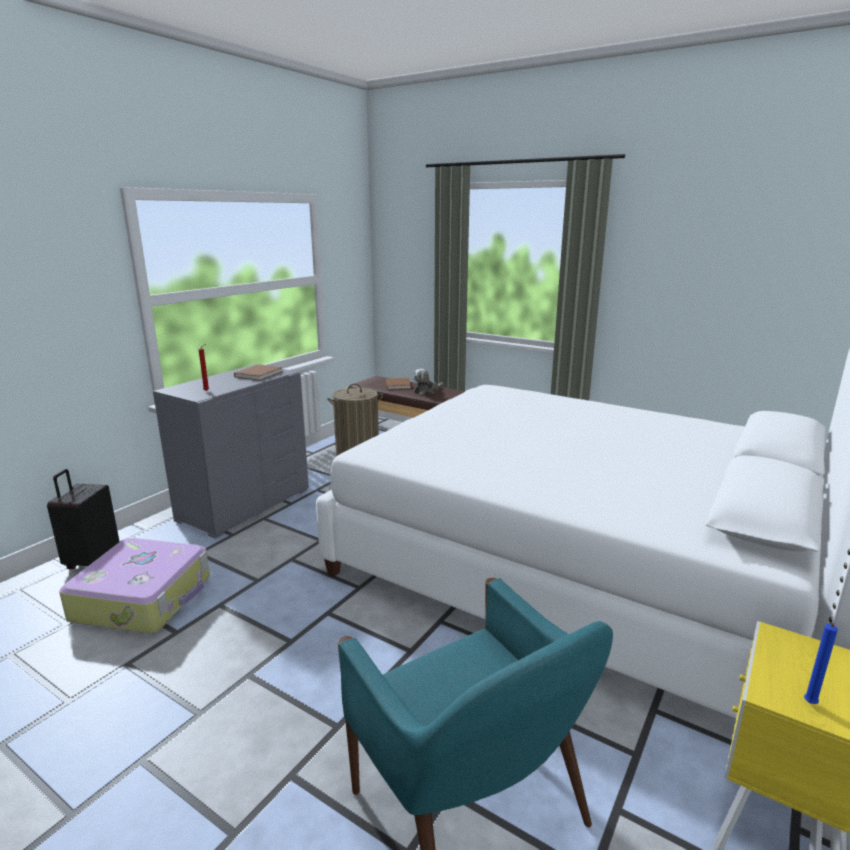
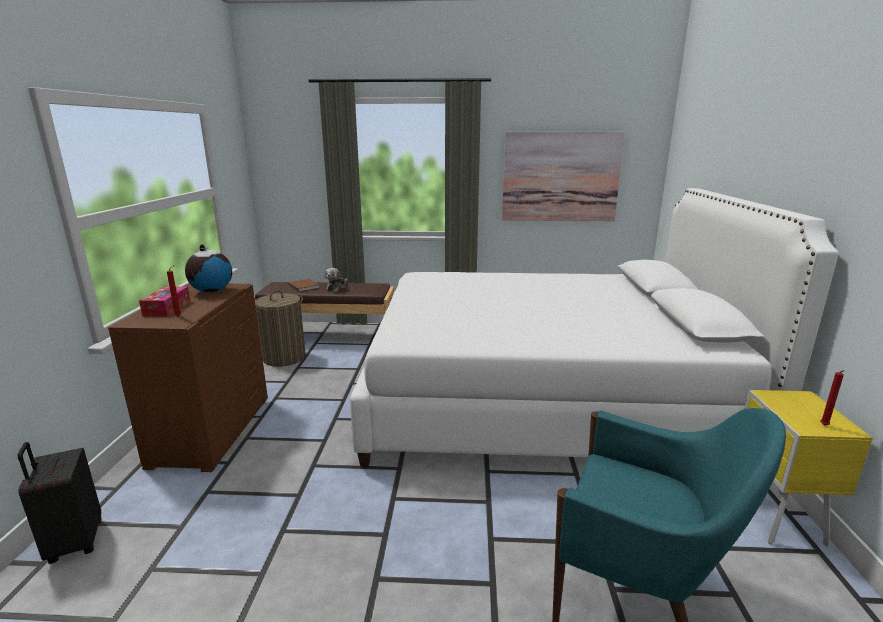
camera: 30 degrees left, 0 degrees up
suitcase [59,538,210,633] -> none
grey dresser [153,364,309,539] -> brown dresser [108,283,268,472]
brown book [234,364,283,381] -> globe [185,244,232,293]
blue candle [804,622,838,704] -> red candle [820,370,844,426]
none -> tissue box [139,287,190,317]
none -> picture [502,132,625,221]

